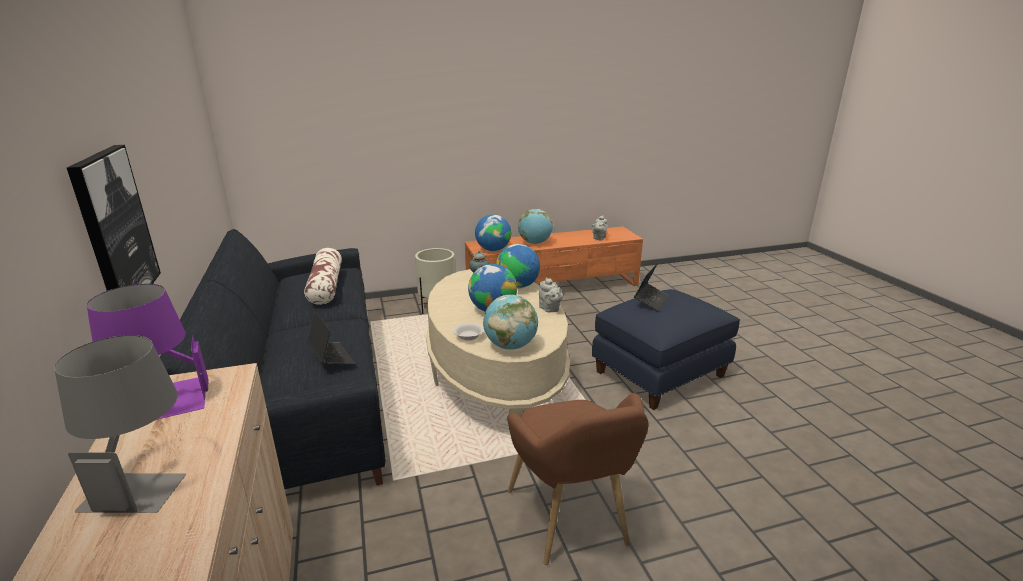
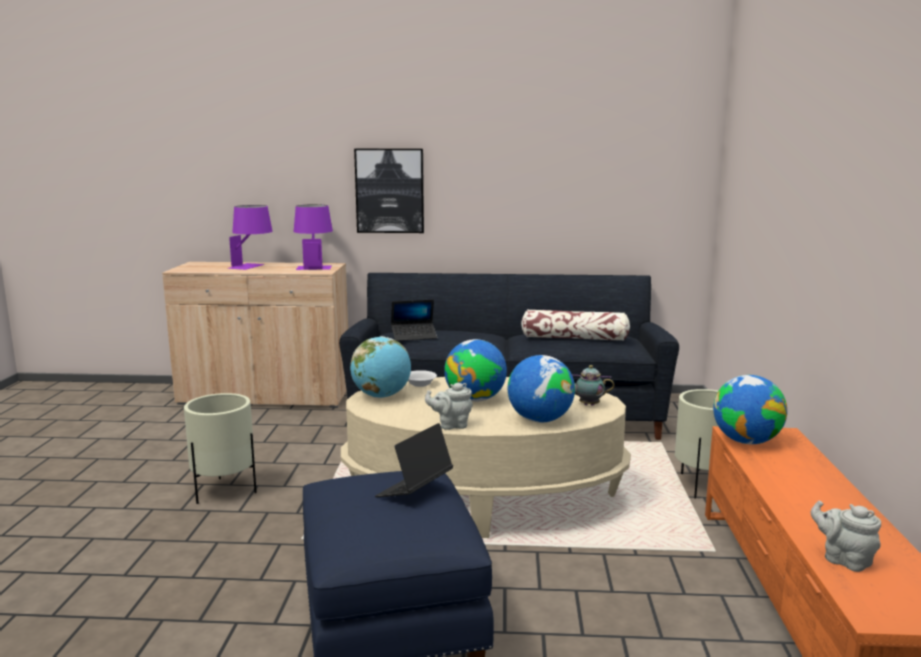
camera: 110 degrees right, 10 degrees down
grey table lamp [54,335,186,513] -> purple table lamp [227,205,273,270]
brown armchair [507,393,648,565] -> beige planter [184,393,257,504]
globe [518,209,553,244] -> none
laptop [634,263,669,311] -> laptop turned 75 degrees clockwise [375,423,453,497]

